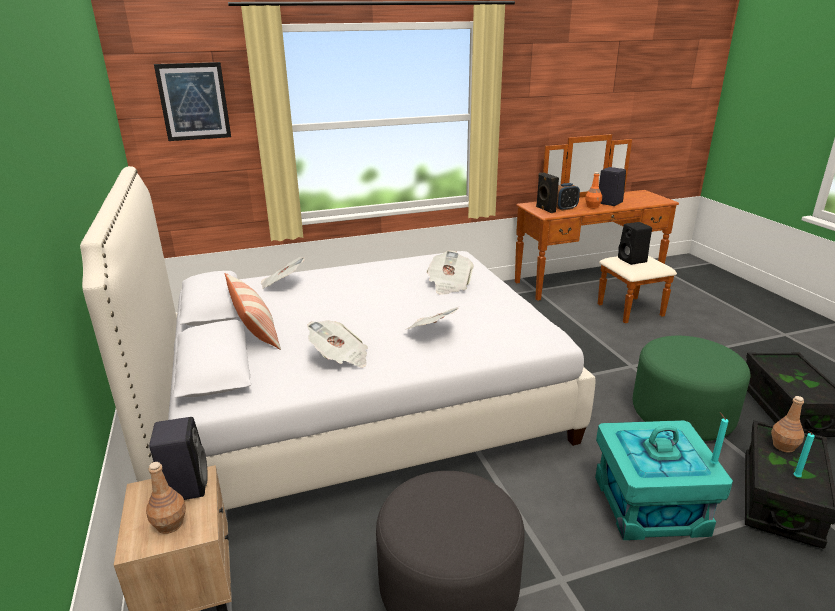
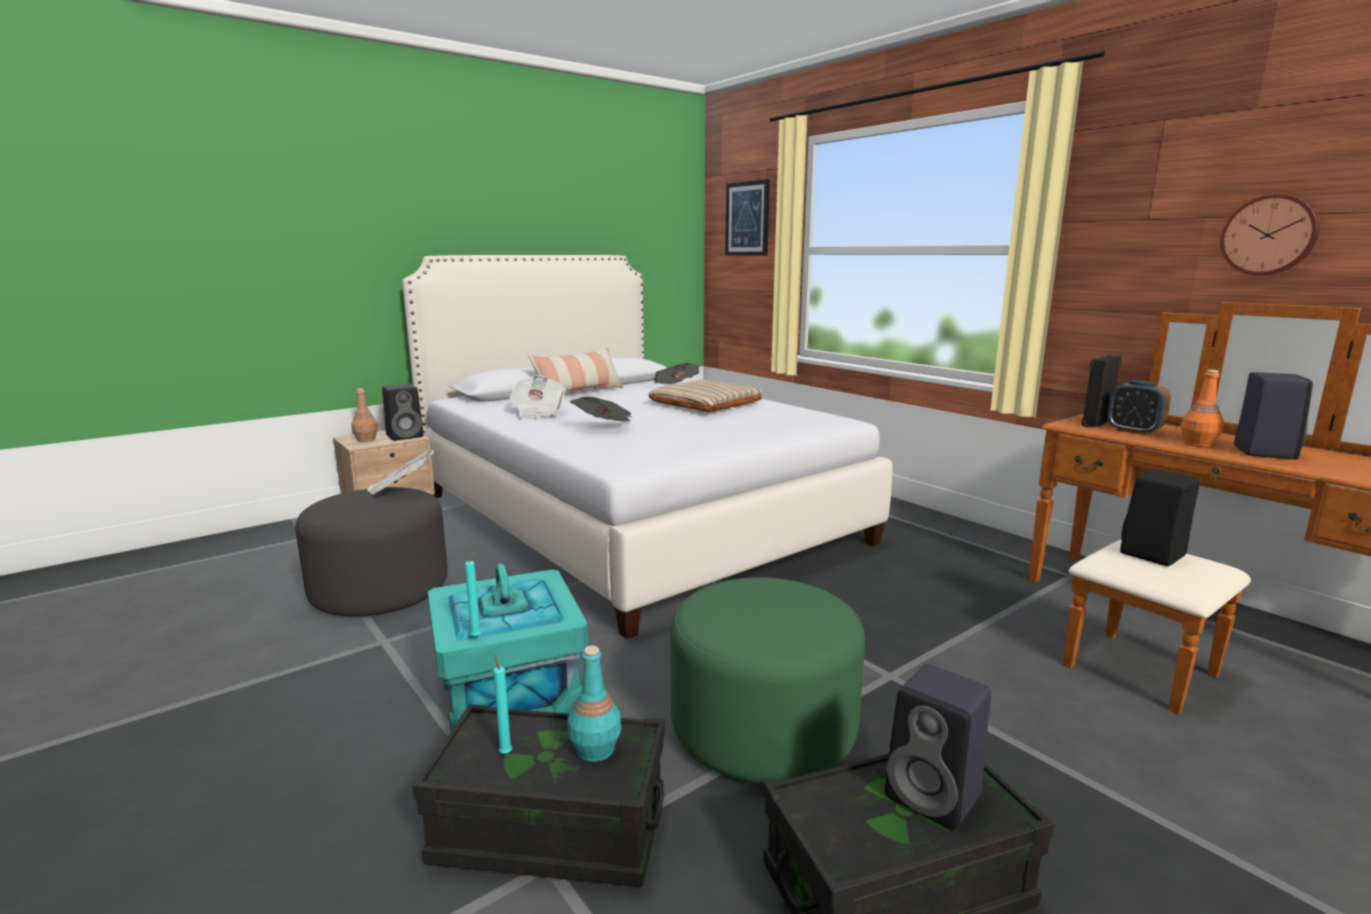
camera: 70 degrees right, 10 degrees down
newspaper [427,251,474,295] -> newspaper moved to [368,450,434,495]
brown bottle [771,396,804,453] -> turquoise bottle [568,646,621,762]
none -> beige pillow [648,380,762,412]
none -> black speaker [885,664,991,830]
none -> wall clock [1220,194,1320,275]

